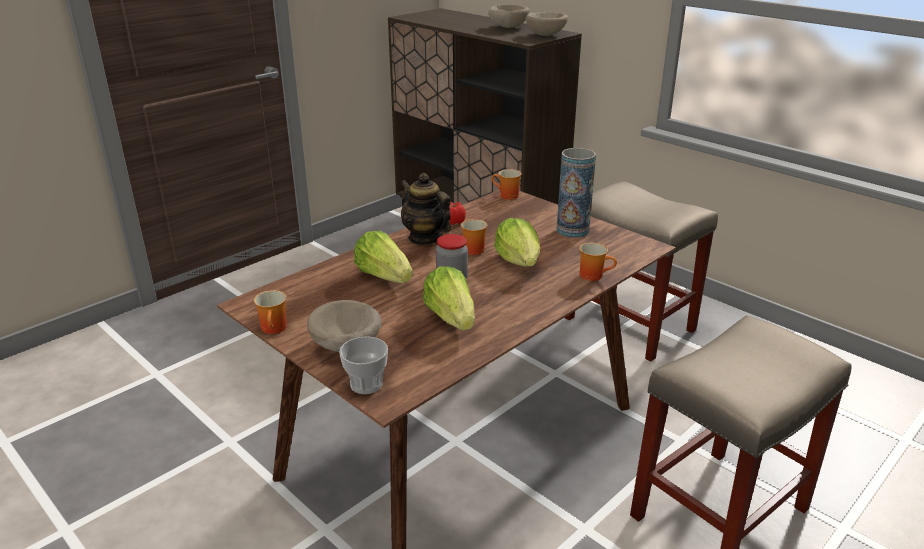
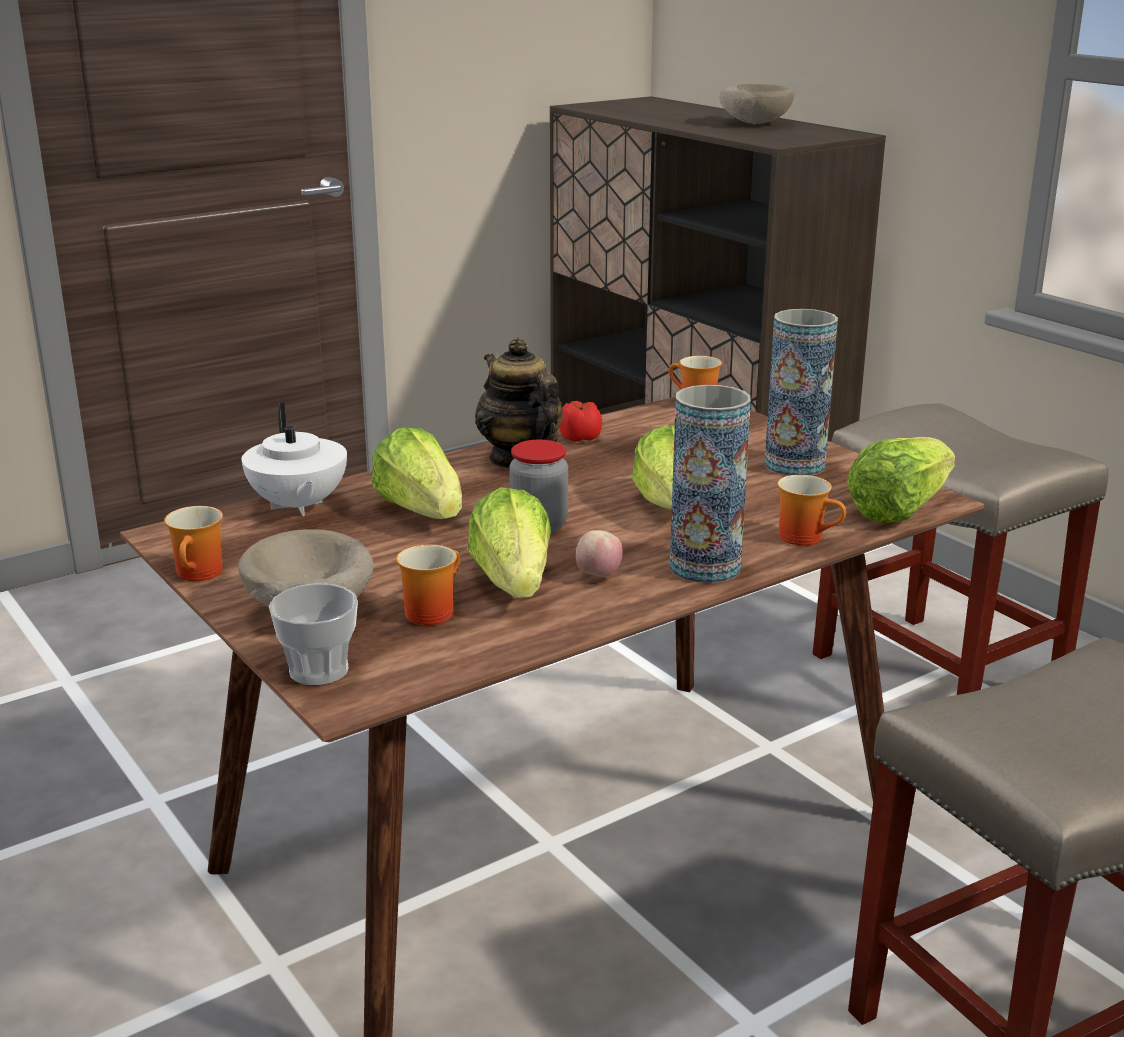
camera: 10 degrees right, 5 degrees down
mug [461,219,487,255] -> mug moved to [396,545,460,625]
beige bowl [526,12,568,36] -> none
none -> white teapot [241,403,347,516]
none -> apple [576,530,623,577]
none -> vase [670,385,751,583]
none -> lettuce [847,437,955,523]

